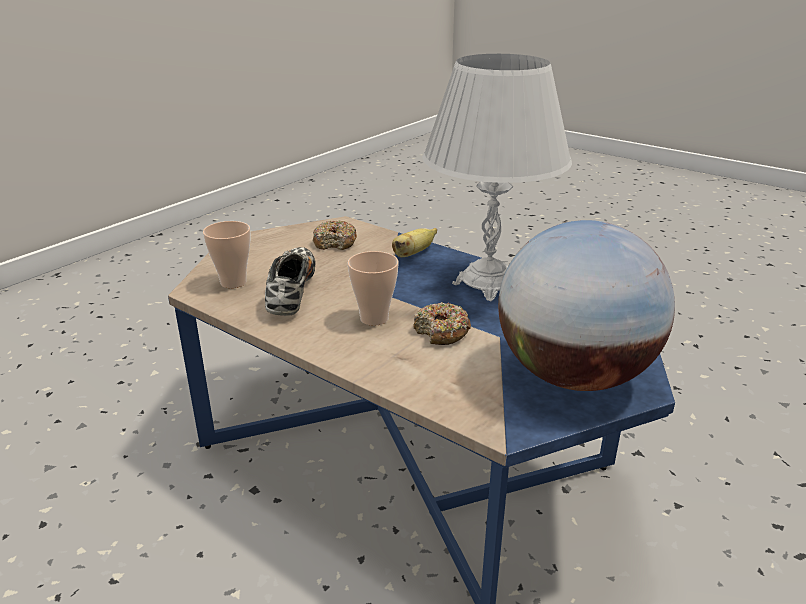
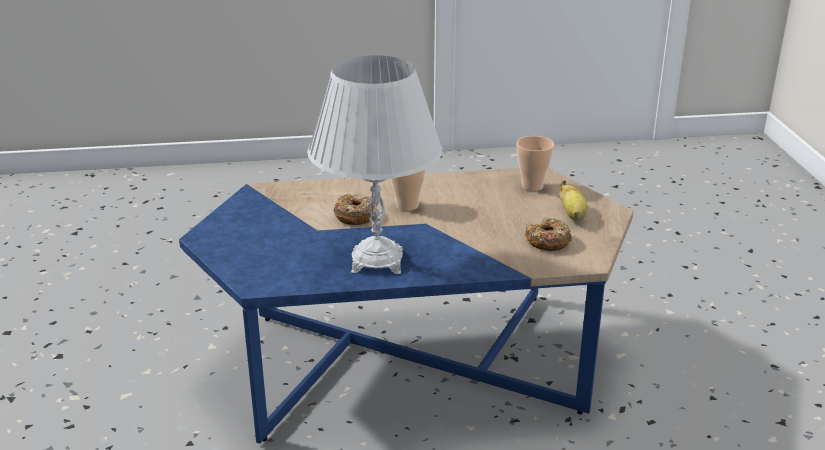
camera: 135 degrees right, 0 degrees up
shoe [265,247,315,316] -> none
banana [392,228,437,257] -> banana moved to [560,180,588,221]
globe [498,220,675,391] -> none

